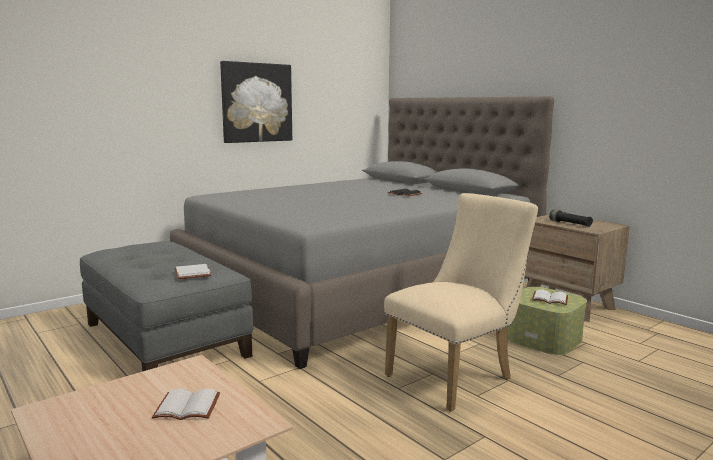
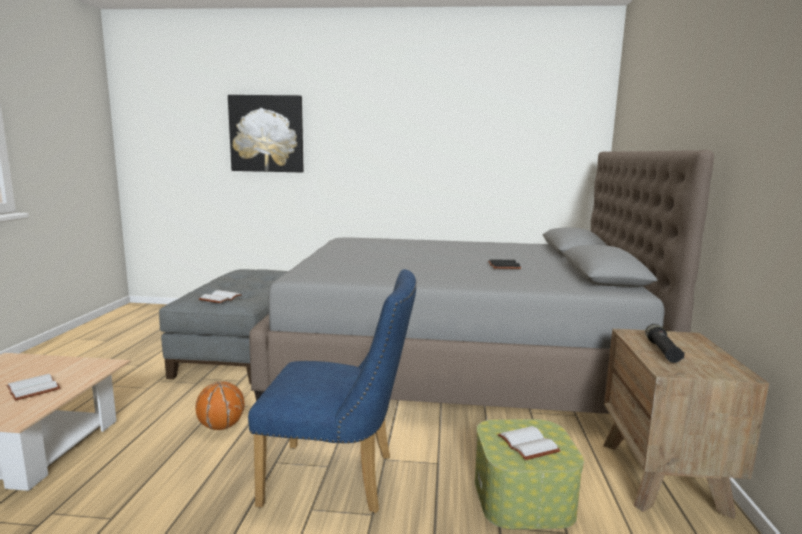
camera: 45 degrees right, 0 degrees up
picture [220,61,292,143] -> picture moved to [228,95,304,173]
beige chair [384,193,538,411] -> blue chair [248,269,417,513]
none -> basketball [196,381,244,430]

